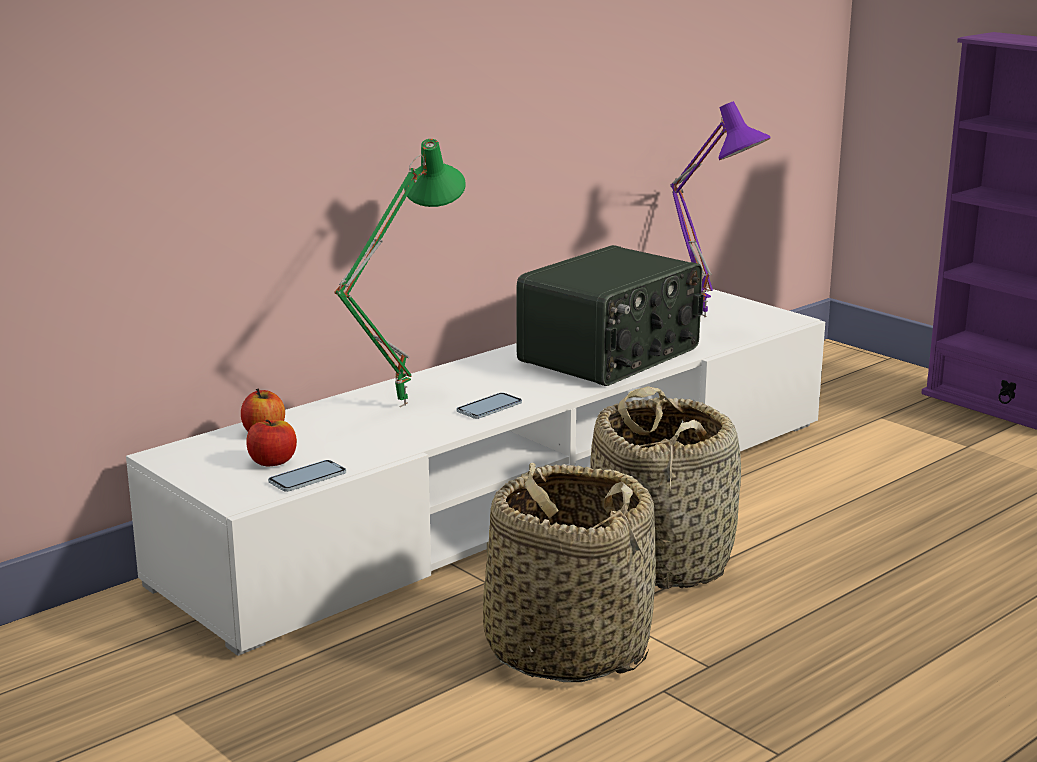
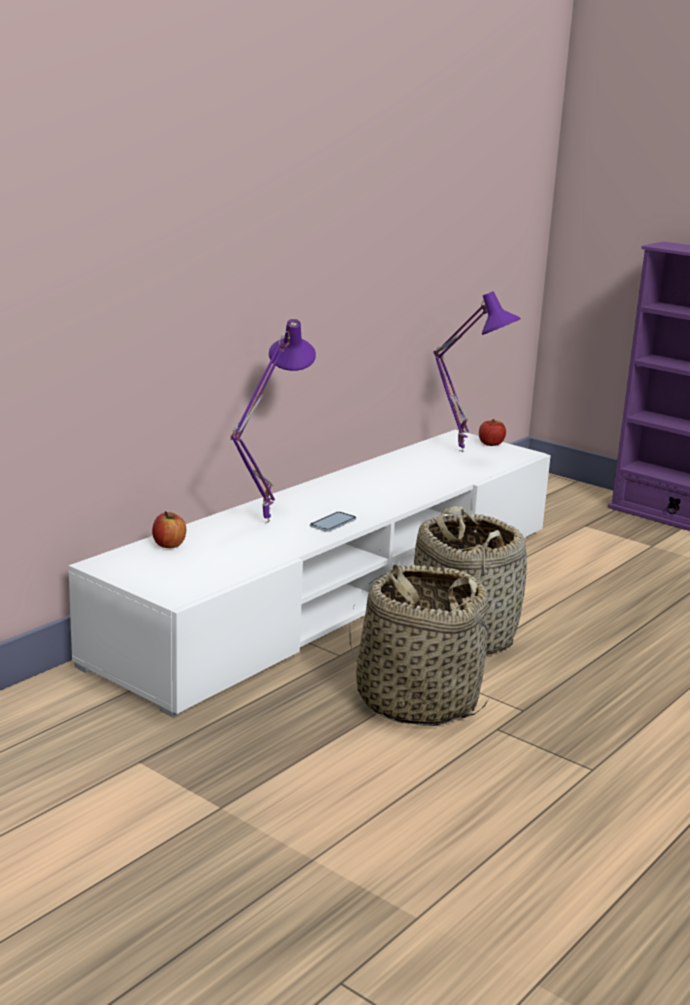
camera: 10 degrees left, 0 degrees up
apple [246,420,297,466] -> apple moved to [479,419,506,446]
phone [268,460,346,492] -> none
green table lamp [334,139,466,407] -> purple table lamp [230,319,316,524]
radio [517,245,704,386] -> none

